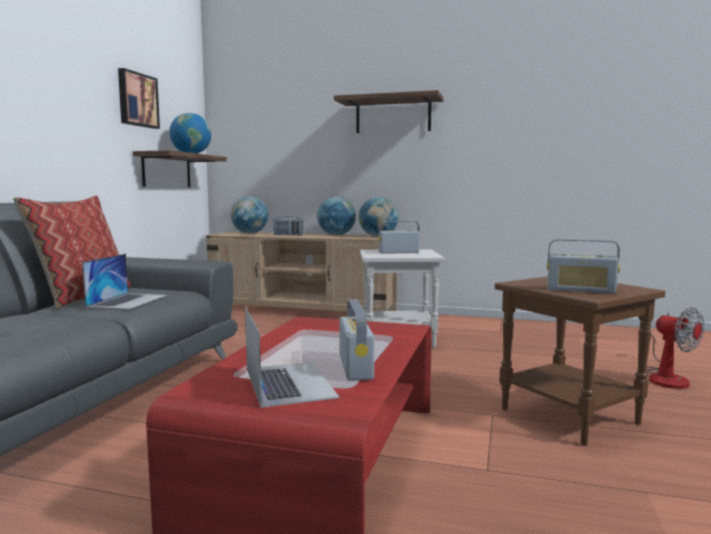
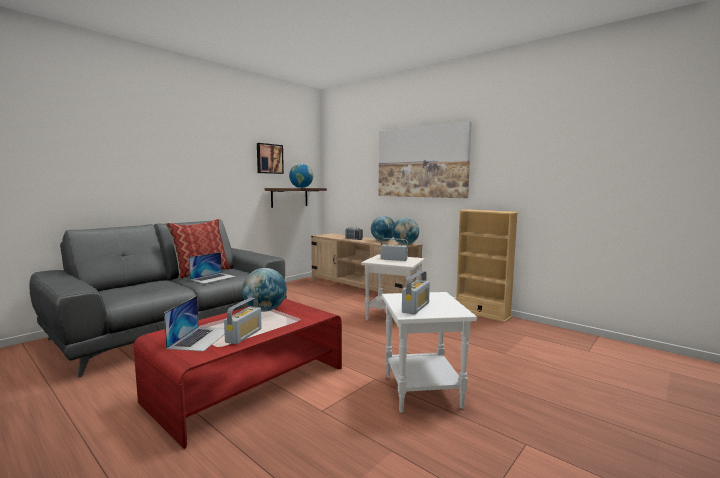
camera: 25 degrees right, 0 degrees up
globe [231,196,268,234] -> globe moved to [242,268,287,312]
shelf [334,90,443,133] -> picture [378,121,472,198]
brown side table [495,276,665,446] -> white side table [382,292,477,413]
radio [547,239,620,294] -> radio turned 105 degrees counterclockwise [402,271,430,315]
fan [646,307,704,389] -> none
none -> beige bookcase [456,209,519,323]

